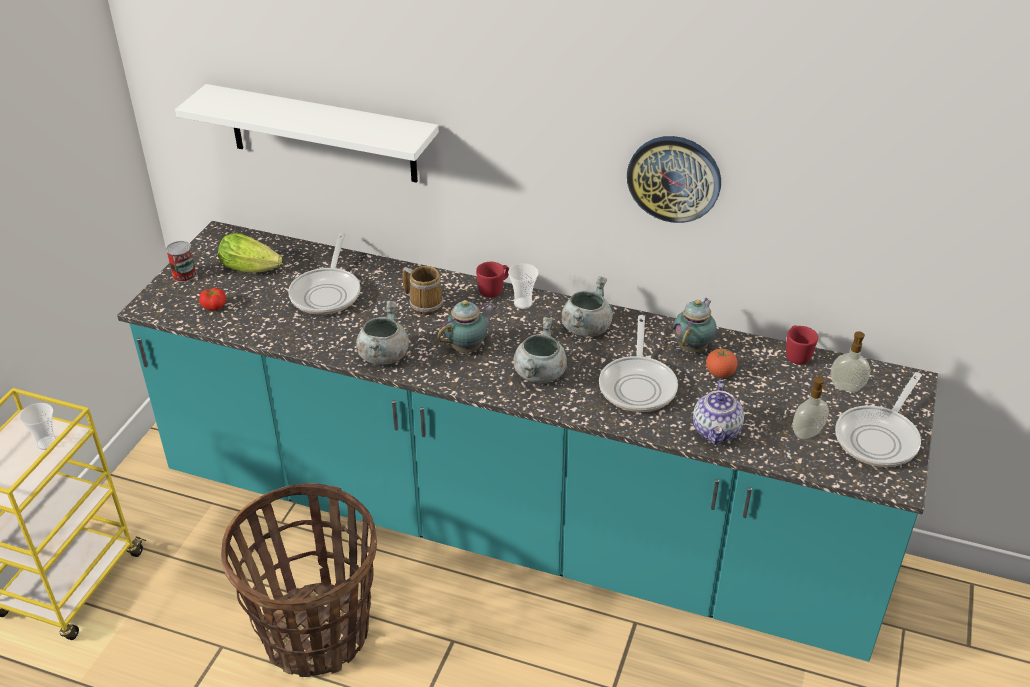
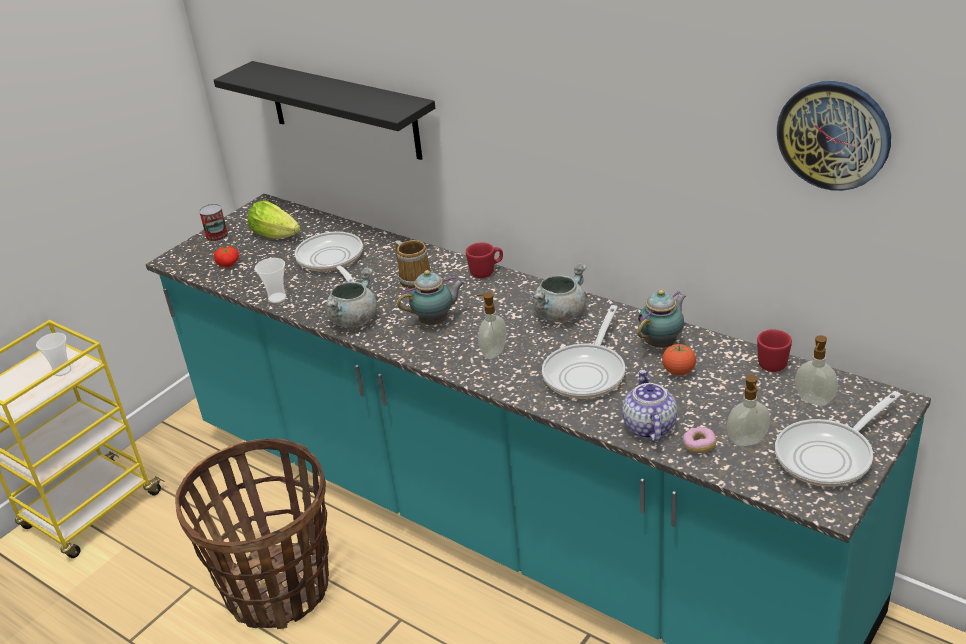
camera: 20 degrees right, 5 degrees down
white shelf [175,84,439,183] -> black shelf [214,61,435,160]
frying pan [288,233,360,315] -> frying pan turned 135 degrees clockwise [295,231,363,282]
cup [508,263,539,309] -> cup moved to [255,258,287,303]
grey cooking pot [513,317,567,383] -> soap dispenser [477,292,506,359]
wall clock [627,136,721,223] -> wall clock moved to [777,81,891,191]
teapot [693,380,744,445] -> teapot turned 150 degrees clockwise [622,370,677,443]
none -> donut [683,427,716,453]

